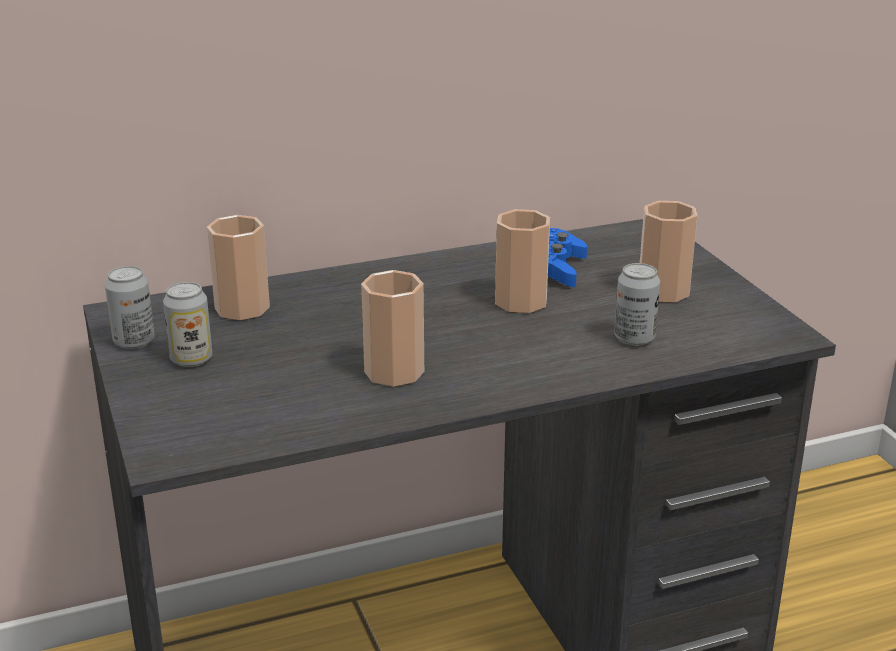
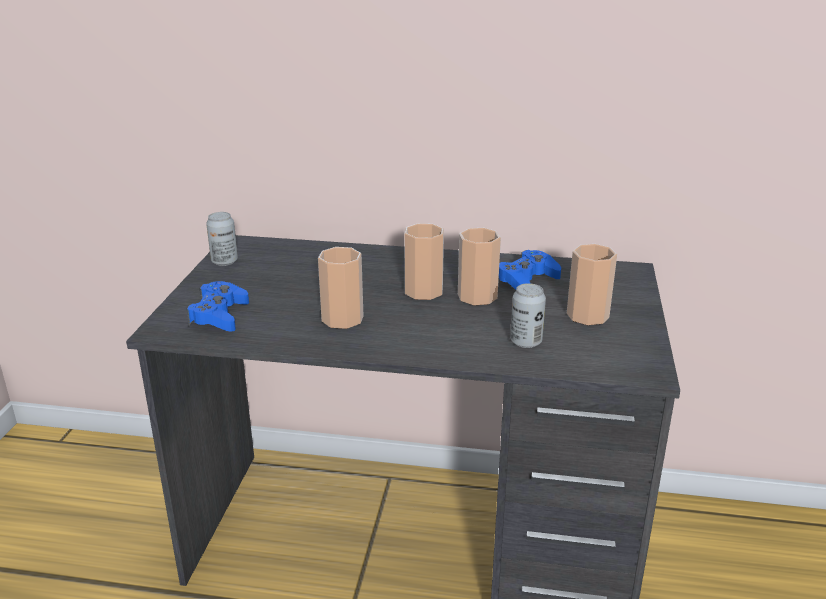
camera: 30 degrees right, 0 degrees up
can [163,282,212,367] -> none
cup [207,215,270,321] -> cup moved to [405,223,444,300]
none -> blue game controller [187,281,249,331]

